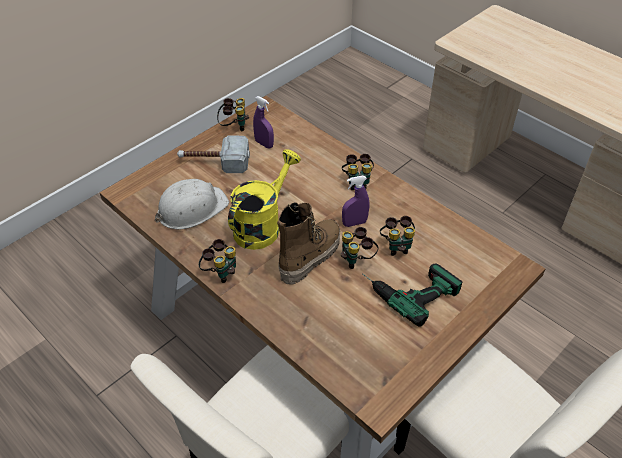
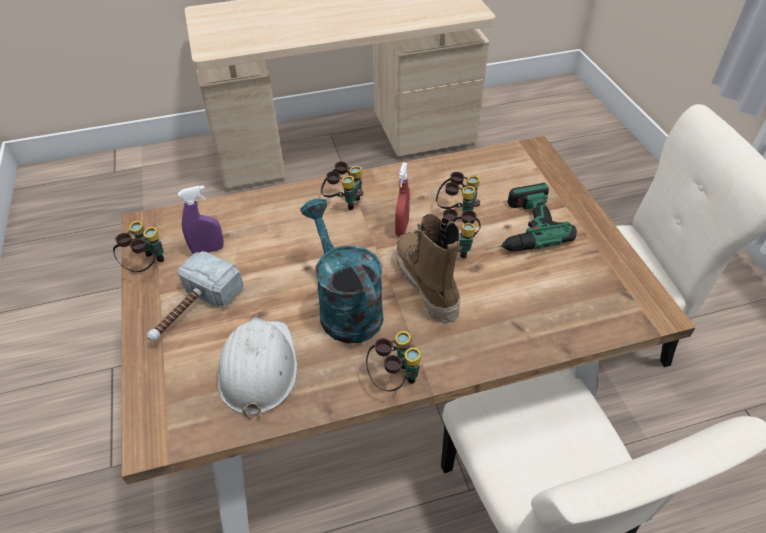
camera: 60 degrees left, 0 degrees up
yellow watering can [228,150,301,250] -> turquoise watering can [300,199,384,343]
purple spray bottle [342,176,369,227] -> red spray bottle [395,162,410,237]

